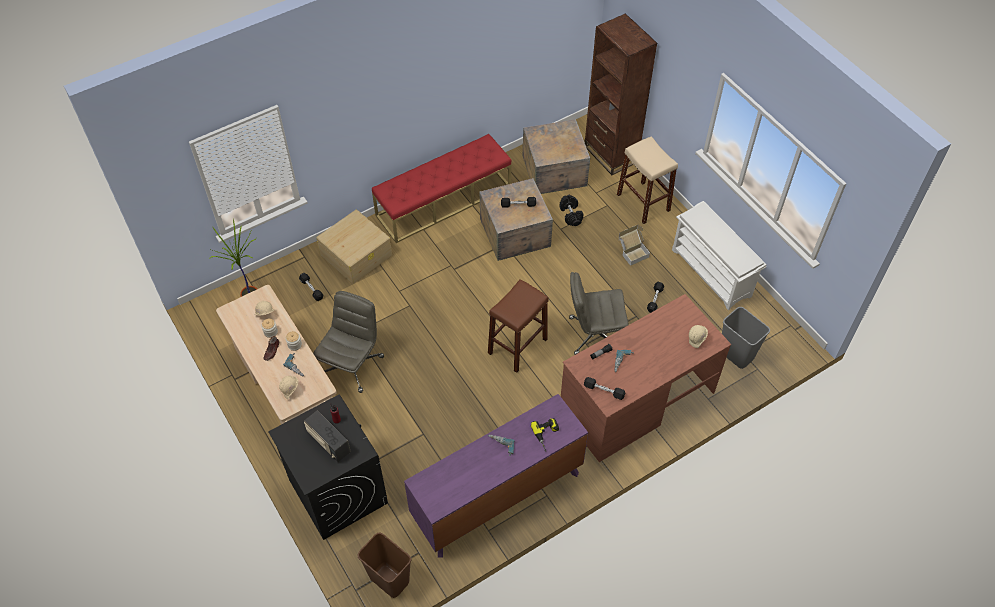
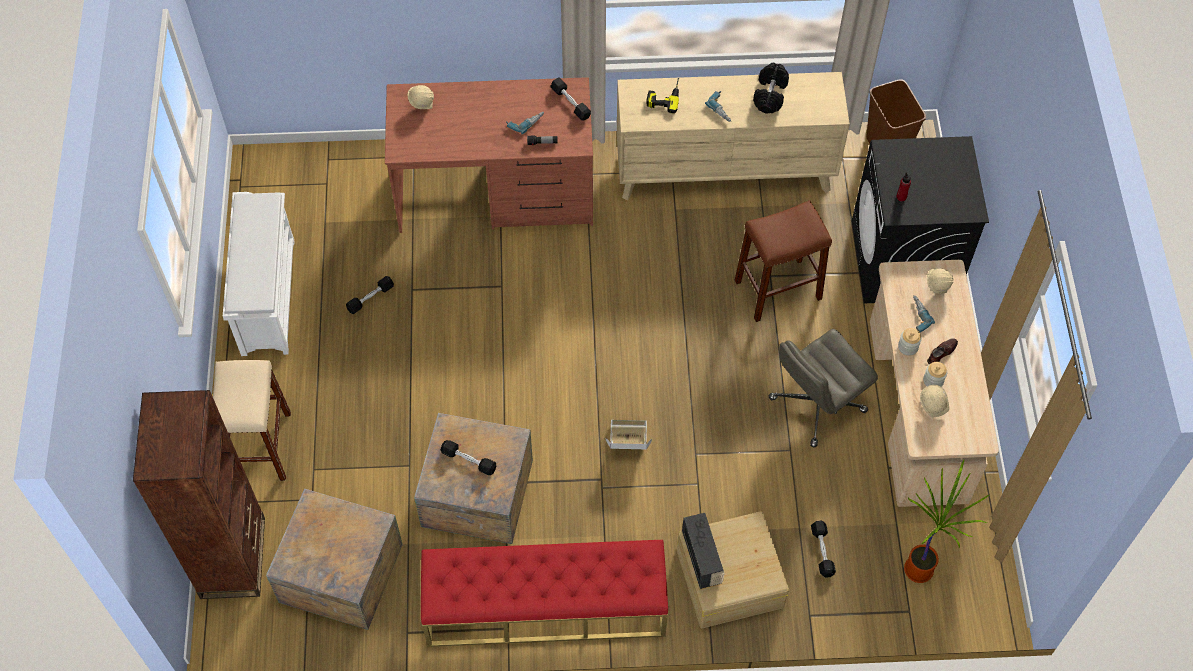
camera: 150 degrees left, 5 degrees up
radio [304,410,351,462] -> radio moved to [682,513,725,589]
purple dresser [404,394,588,558] -> beige dresser [617,72,850,200]
brown stool [488,279,549,373] -> brown stool moved to [735,200,832,322]
black dumbbell [560,195,583,226] -> black dumbbell moved to [753,63,789,114]
grey office chair [569,272,629,355] -> none
cardboard box [619,225,650,266] -> cardboard box moved to [605,420,652,449]
grey trash can [722,307,770,369] -> none

